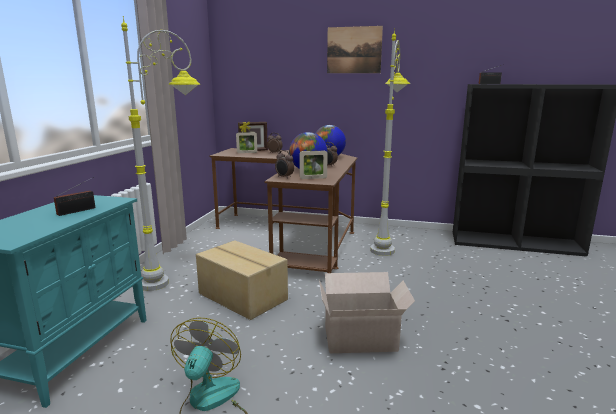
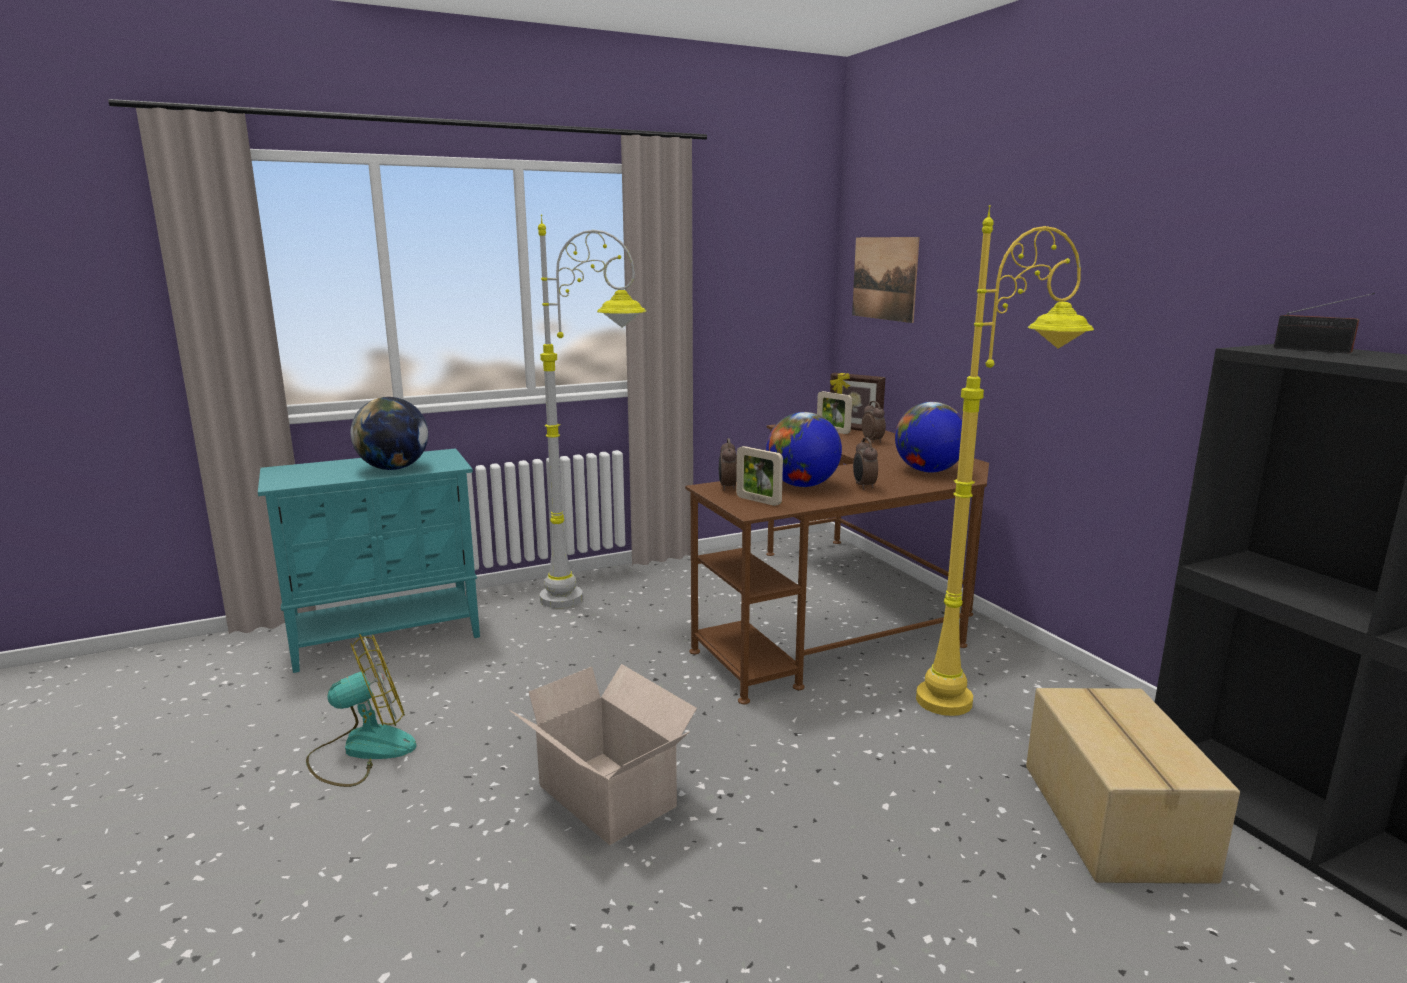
camera: 50 degrees right, 0 degrees up
radio [54,177,95,216] -> globe [350,397,428,470]
cardboard box [196,240,288,320] -> cardboard box moved to [1026,688,1240,884]
picture [327,26,383,73] -> picture moved to [852,237,920,323]
grey floor lamp [370,28,410,256] -> yellow floor lamp [916,205,1094,716]

